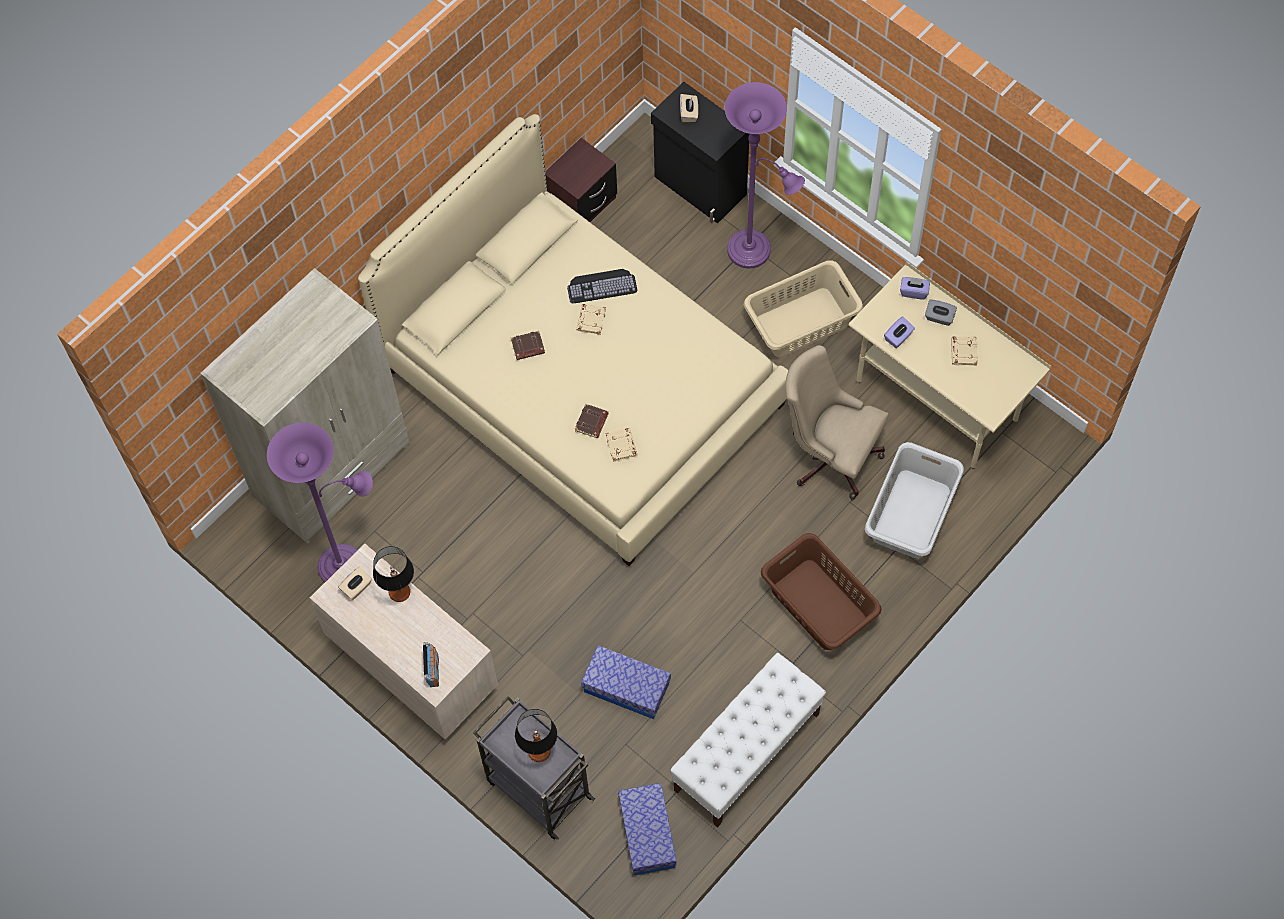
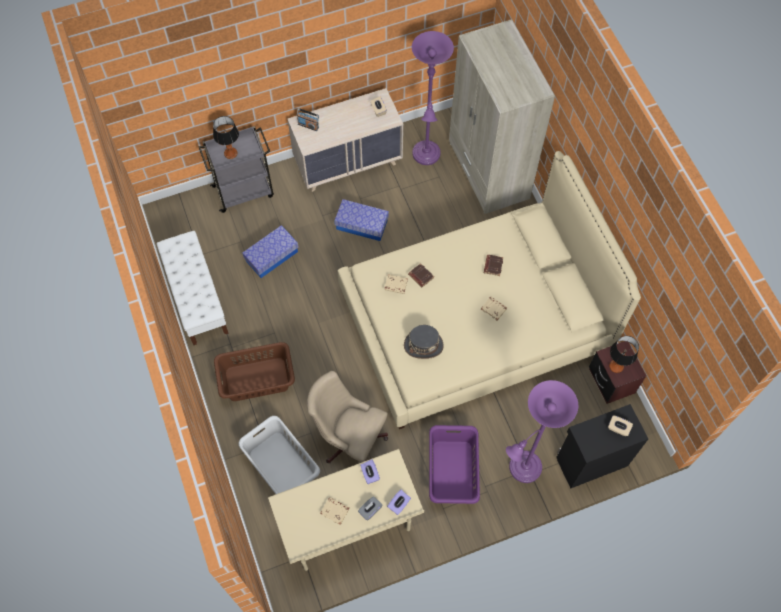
camera: 115 degrees right, 0 degrees up
table lamp [373,546,414,602] -> table lamp moved to [609,336,639,373]
keyboard [567,269,637,304] -> none
storage box [618,783,677,875] -> storage box moved to [334,199,389,241]
beige laundry basket [744,260,863,357] -> purple laundry basket [429,425,480,504]
beige office chair [785,345,889,500] -> beige office chair turned 120 degrees counterclockwise [307,371,388,463]
none -> grey hat [404,325,444,359]

